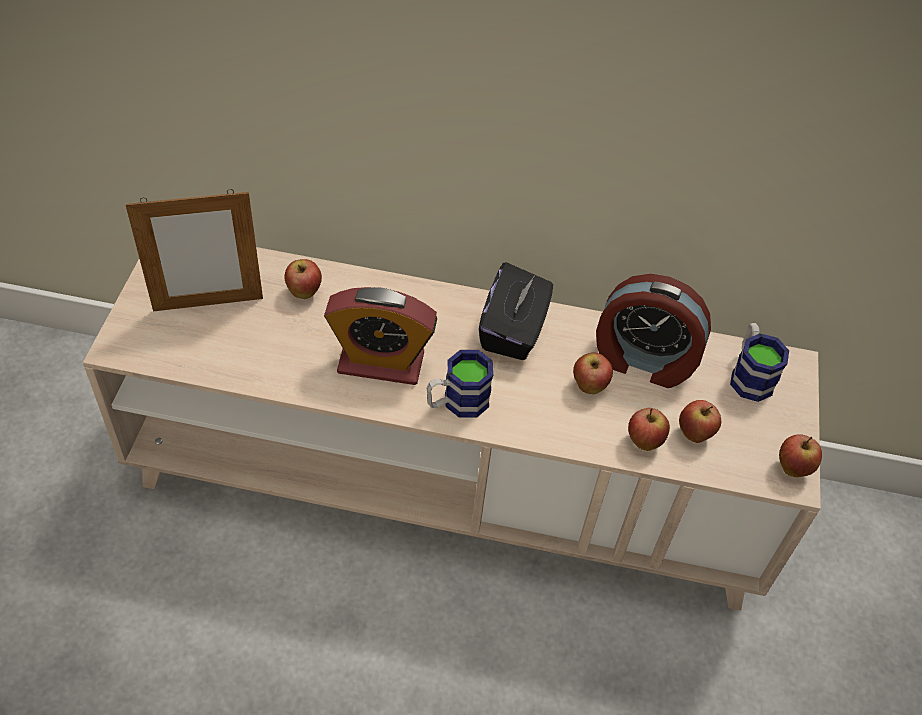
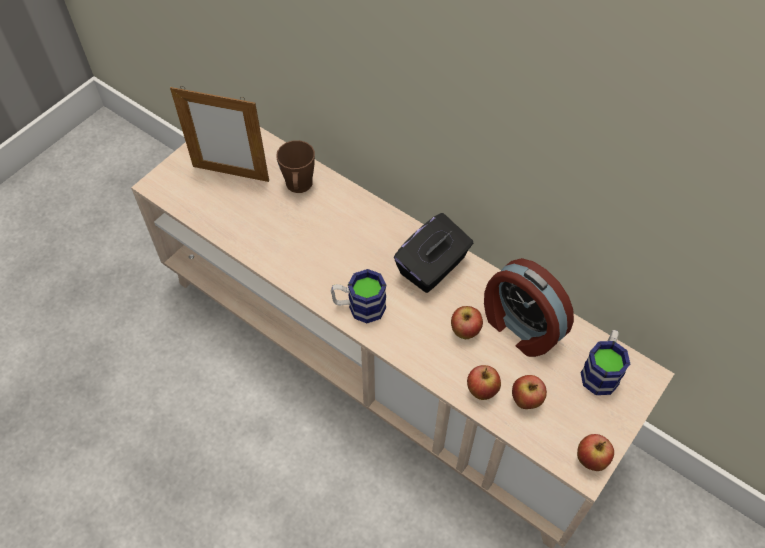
camera: 30 degrees right, 5 degrees up
apple [284,259,322,299] -> brown mug [276,140,315,193]
alarm clock [324,287,437,385] -> none

